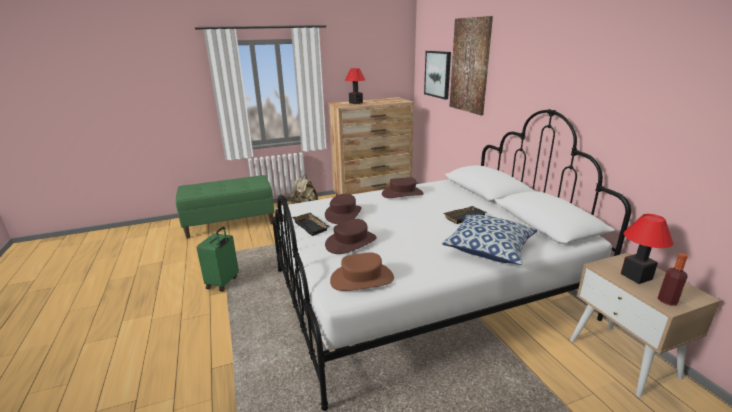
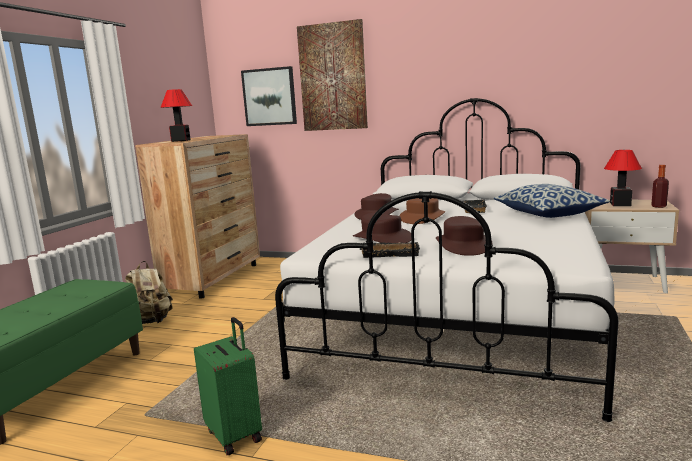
camera: 50 degrees left, 10 degrees down
brown hat [330,253,394,291] -> brown hat moved to [400,198,445,224]

